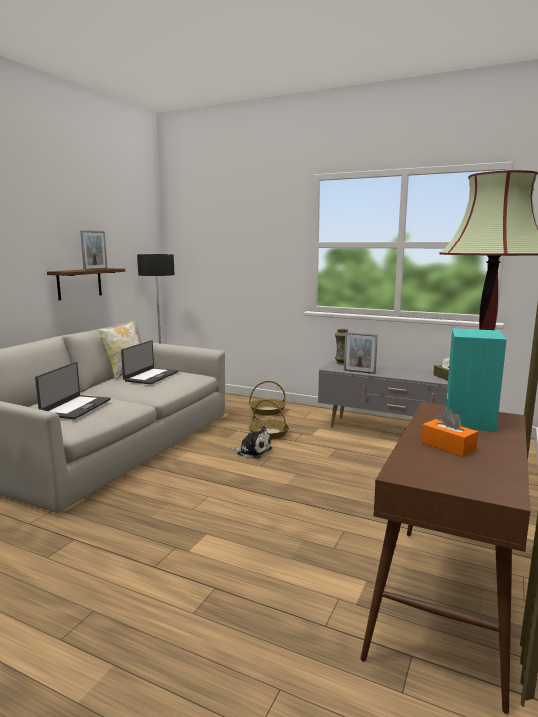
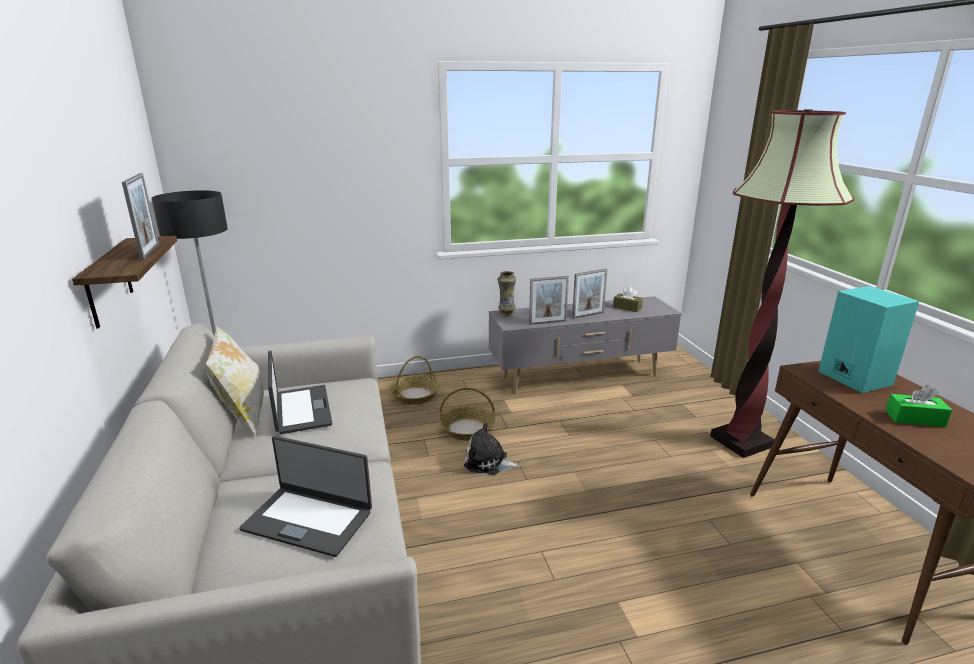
camera: 40 degrees left, 10 degrees up
laptop [35,362,111,419] -> laptop turned 135 degrees clockwise [239,436,372,557]
plush toy [231,426,272,459] -> plush toy turned 150 degrees counterclockwise [464,423,521,475]
orange tissue box [421,409,478,457] -> green tissue box [885,385,952,427]
none -> picture frame [572,269,608,319]

